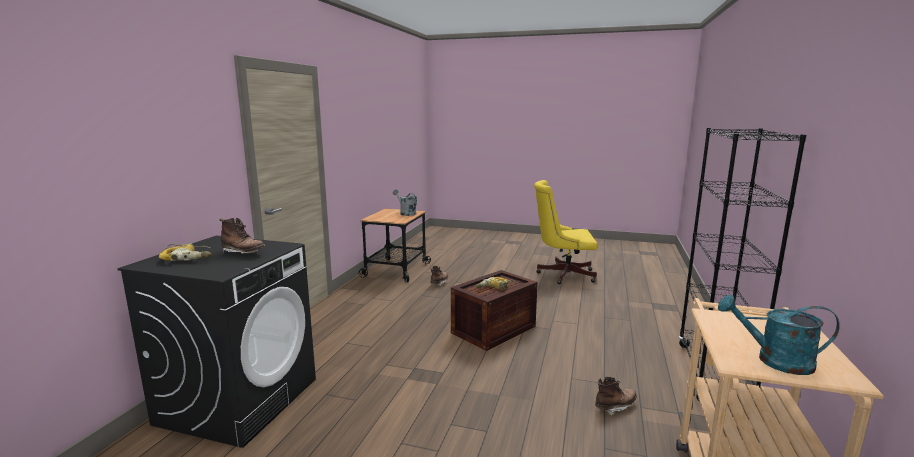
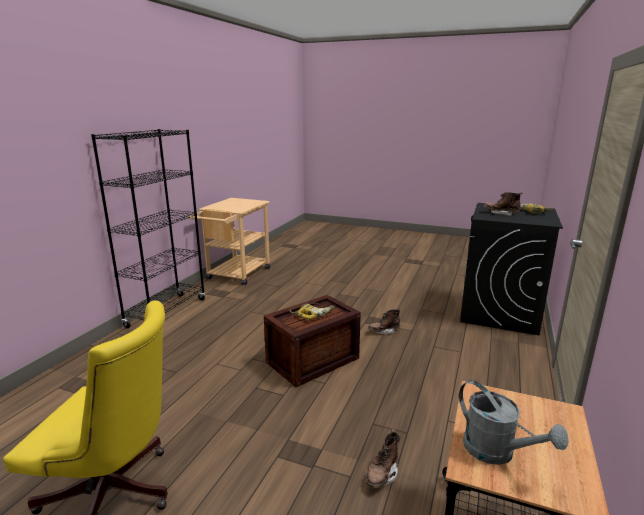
camera: 175 degrees left, 5 degrees up
brown boot [595,377,637,416] -> brown boot moved to [368,308,400,334]
turquoise watering can [718,294,840,375] -> none

